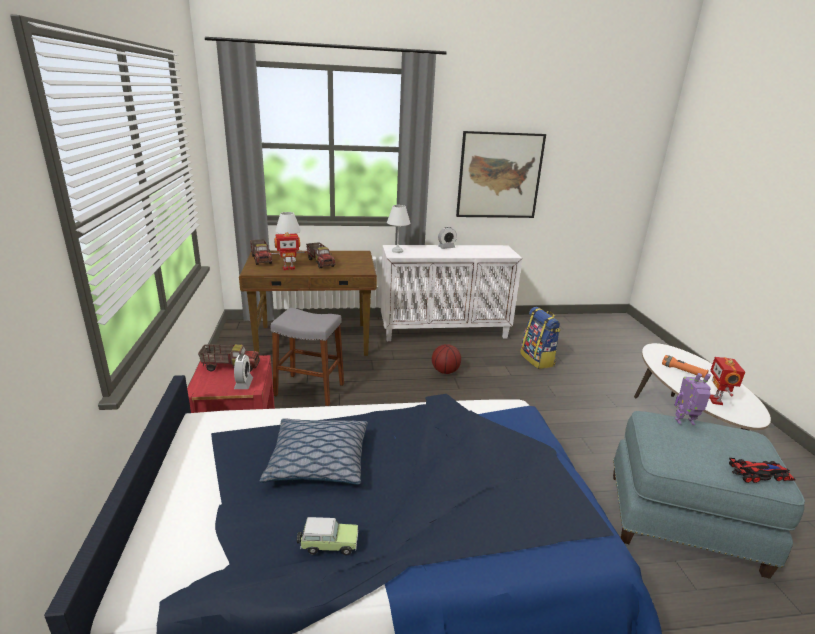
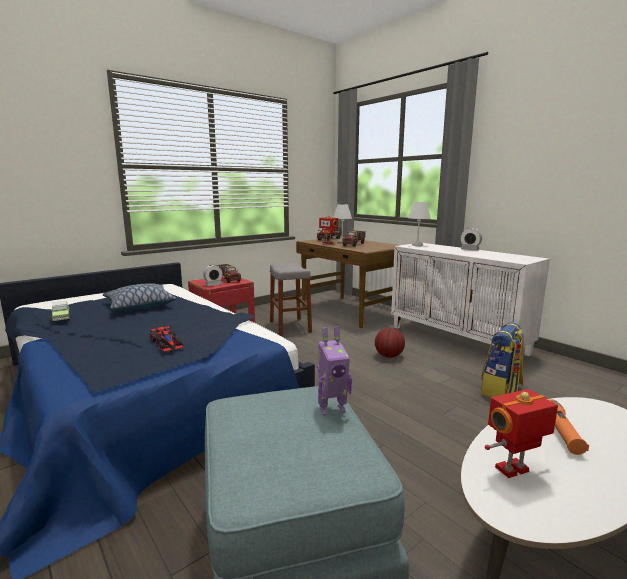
camera: 60 degrees right, 10 degrees down
picture [456,131,546,218] -> none
toy robot [675,373,711,425] -> toy robot turned 105 degrees clockwise [317,327,352,415]
toy car [729,458,795,483] -> toy car moved to [150,326,184,352]

